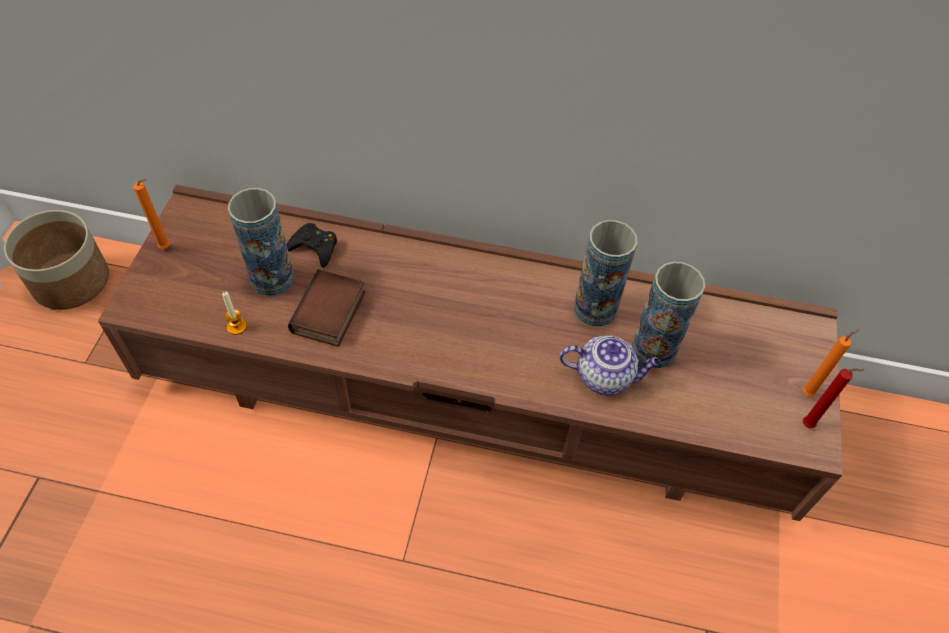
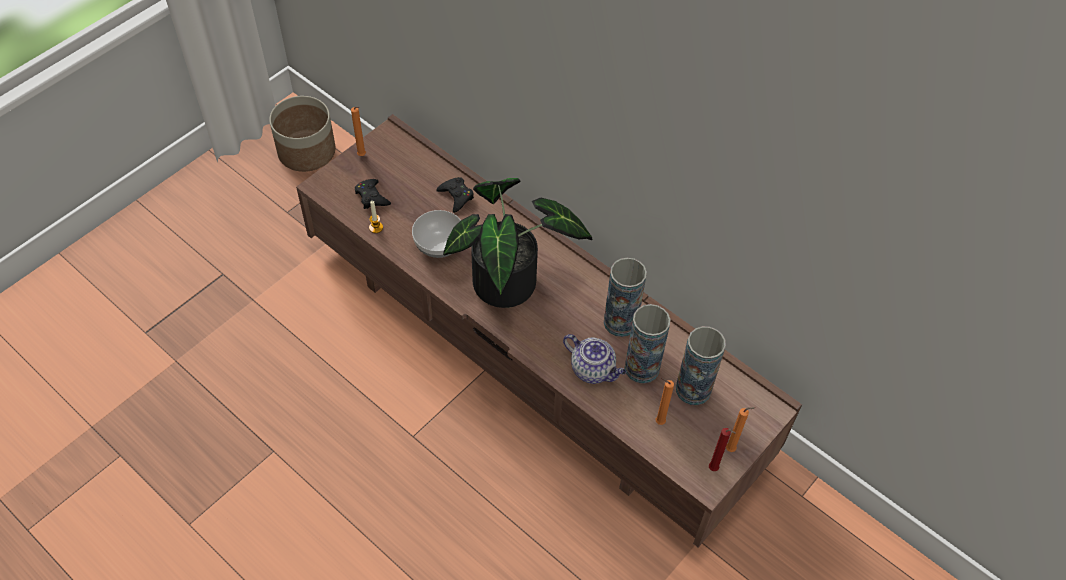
camera: 30 degrees right, 0 degrees up
vase [228,188,294,296] -> vase moved to [676,326,726,405]
book [288,269,365,347] -> bowl [412,210,461,258]
none -> black game controller [355,179,391,209]
none -> potted plant [443,178,592,308]
none -> orange candle [656,378,674,425]

